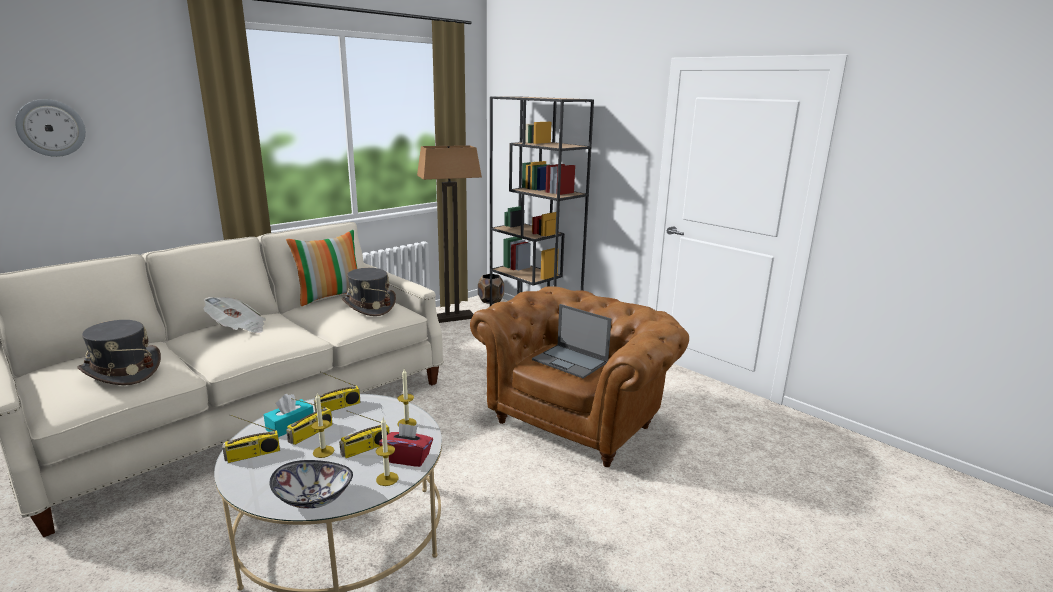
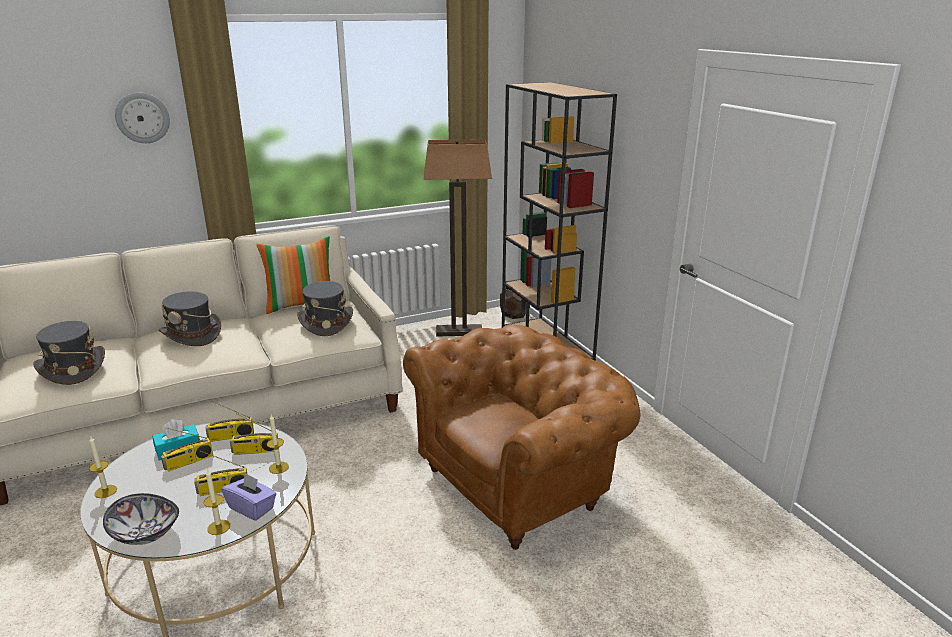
camera: 20 degrees right, 5 degrees up
wall clock [15,99,86,157] -> wall clock moved to [115,93,170,143]
newspaper [204,297,266,333] -> grey hat [159,292,221,346]
radio [222,414,280,463] -> radio moved to [230,413,278,455]
candle [311,393,334,458] -> candle moved to [89,437,117,498]
red tissue box [379,423,433,467] -> purple tissue box [221,473,276,521]
laptop [532,304,612,378] -> none

